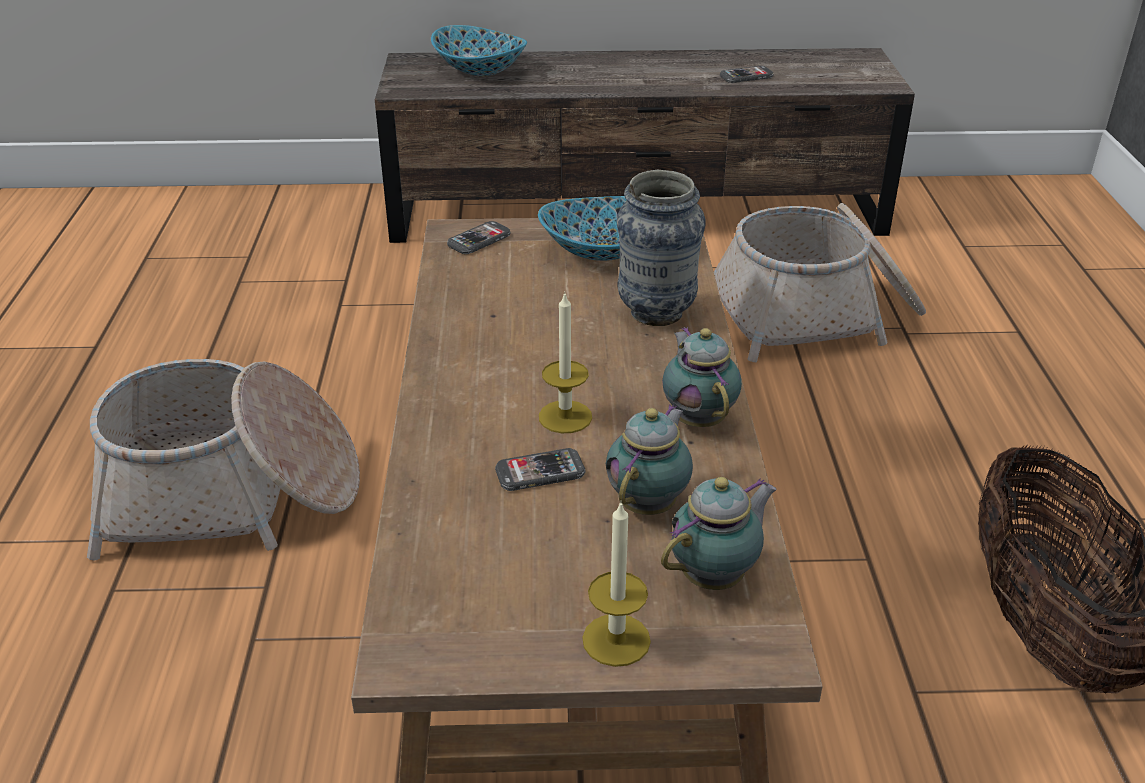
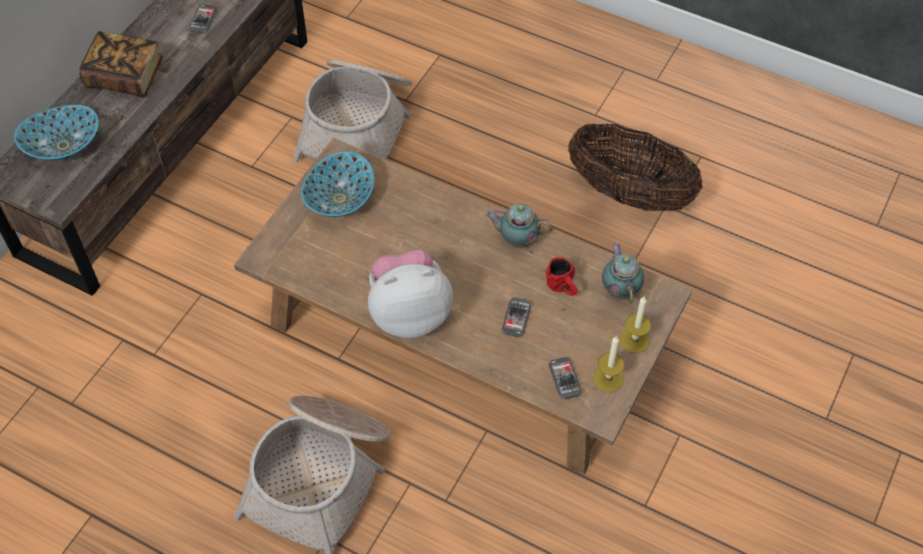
camera: 60 degrees left, 20 degrees up
phone [447,221,510,254] -> phone moved to [549,357,582,399]
candle [539,294,592,433] -> candle moved to [593,336,624,392]
teapot [606,404,693,515] -> red mug [546,257,578,296]
vase [616,170,706,326] -> none
none -> book [79,31,163,98]
none -> plush toy [368,250,453,338]

